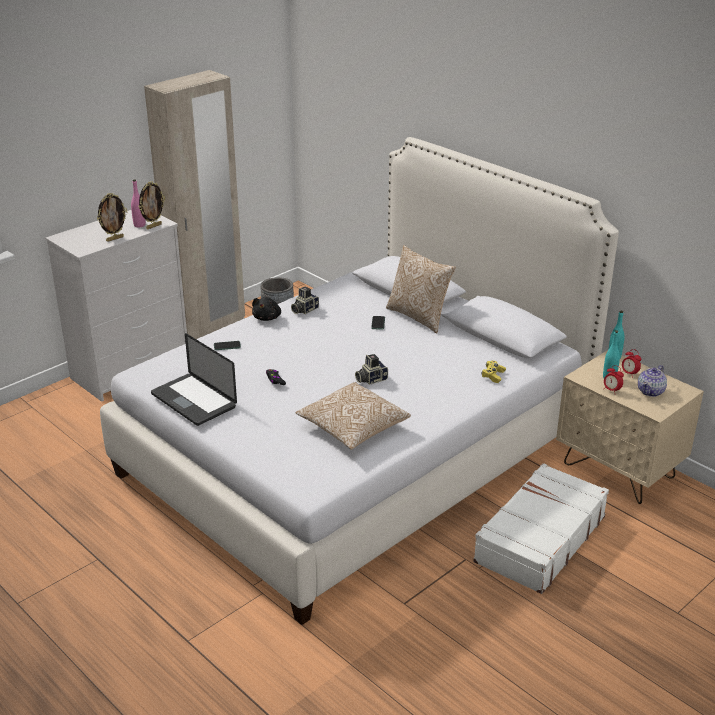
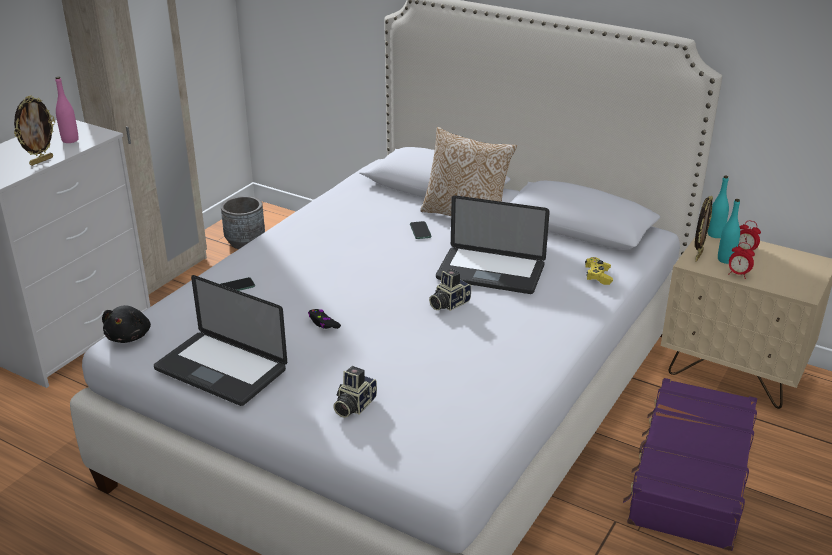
camera: 15 degrees left, 0 degrees up
picture frame [139,181,165,229] -> picture frame moved to [695,196,713,262]
black plush toy [252,297,281,321] -> black plush toy moved to [102,305,151,343]
camera [291,287,319,314] -> camera moved to [333,366,377,418]
pillow [296,382,411,450] -> none
white suitcase [473,463,609,594] -> purple suitcase [623,378,757,551]
teapot [638,365,667,397] -> none
none -> laptop [436,195,550,294]

